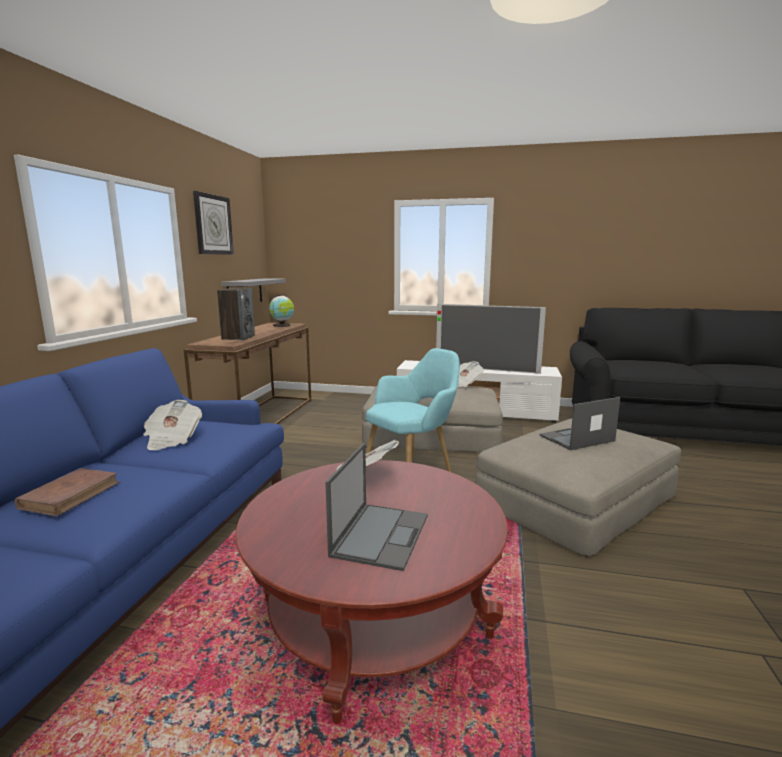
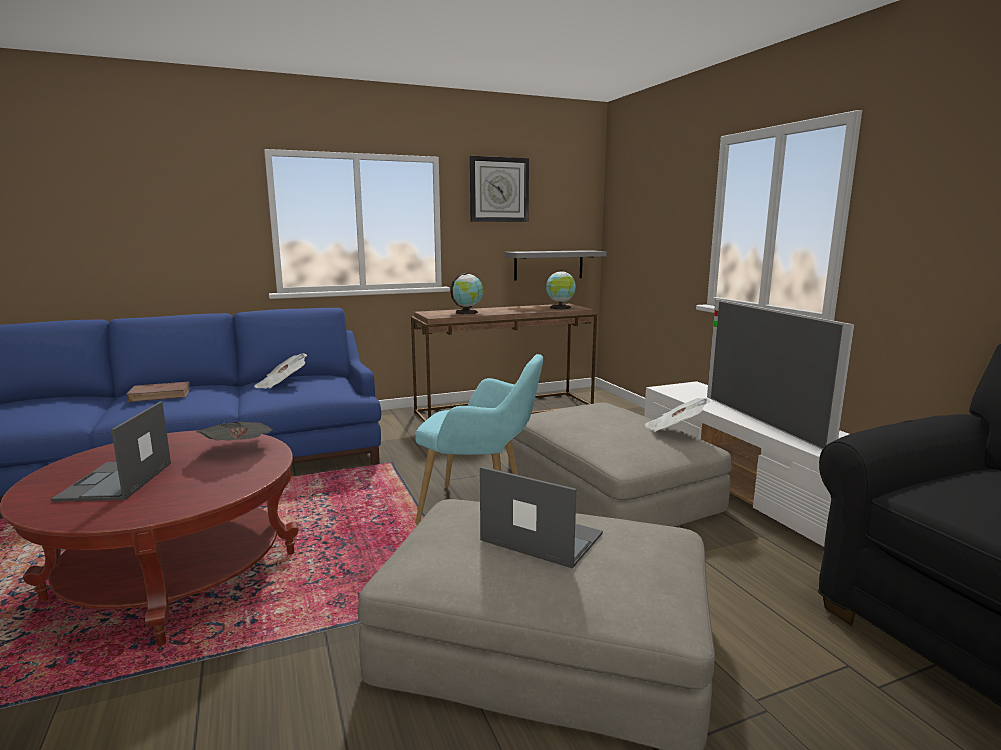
camera: 55 degrees right, 0 degrees up
speaker [217,288,255,341] -> globe [450,273,483,314]
laptop [325,443,428,571] -> laptop turned 105 degrees clockwise [51,401,171,502]

